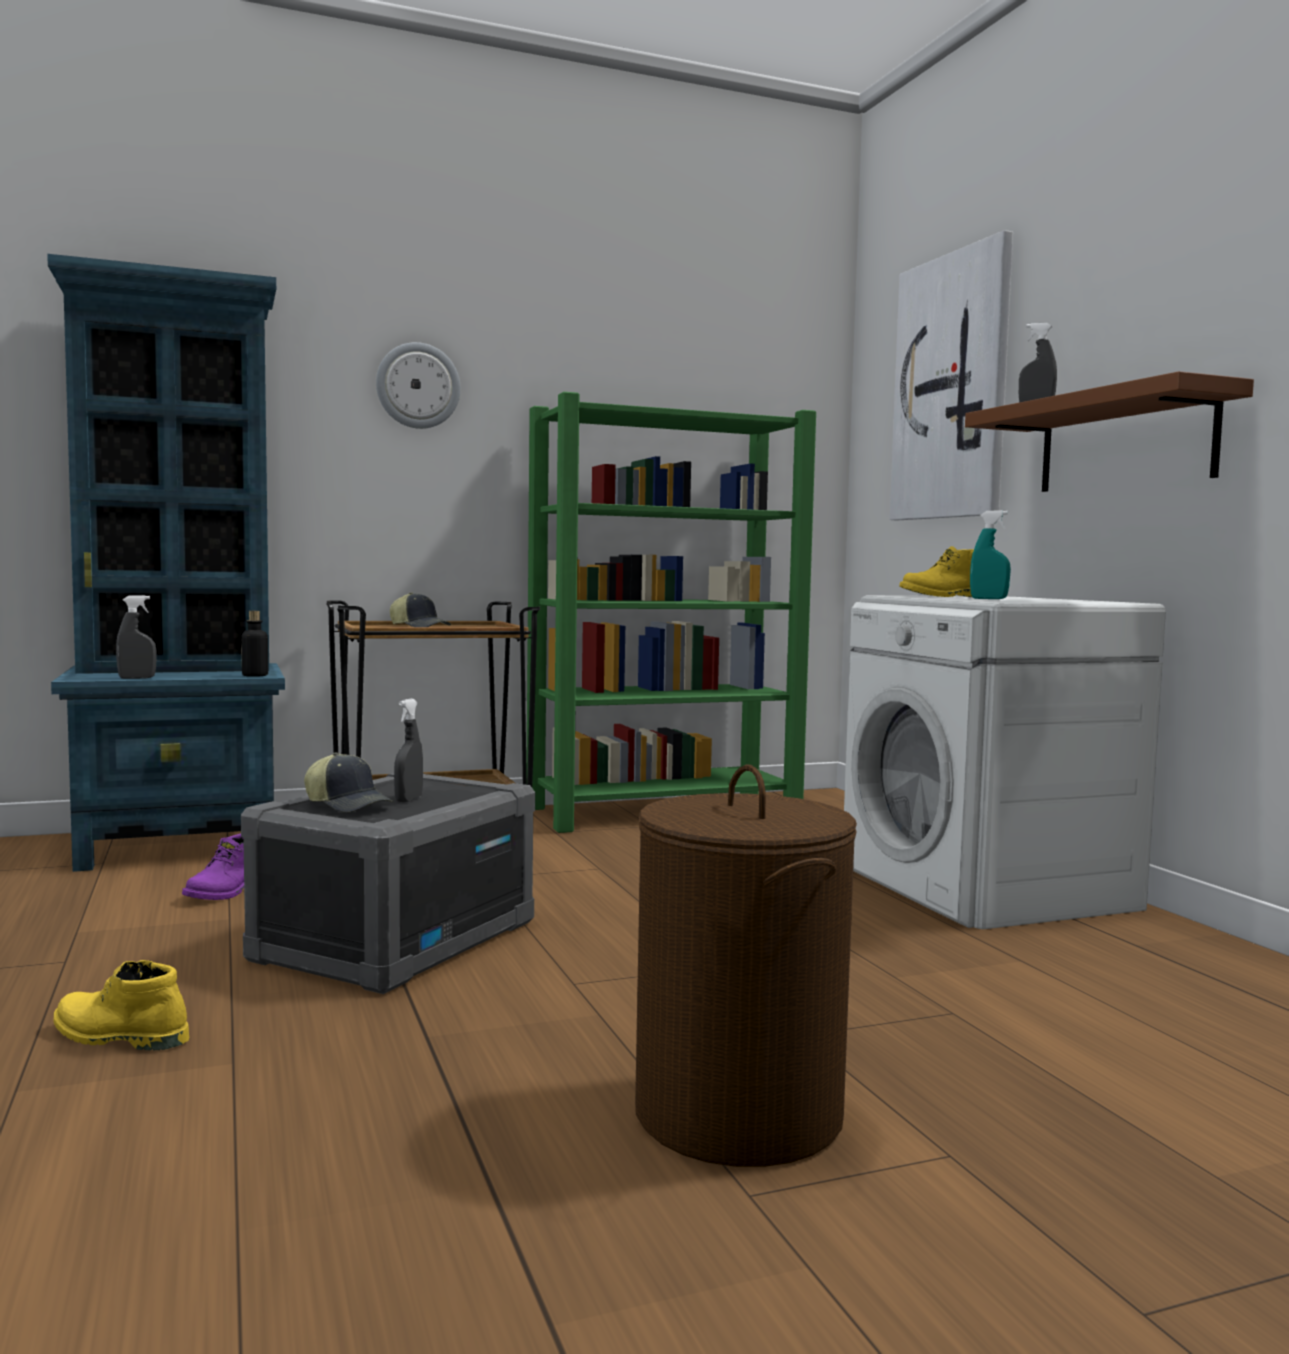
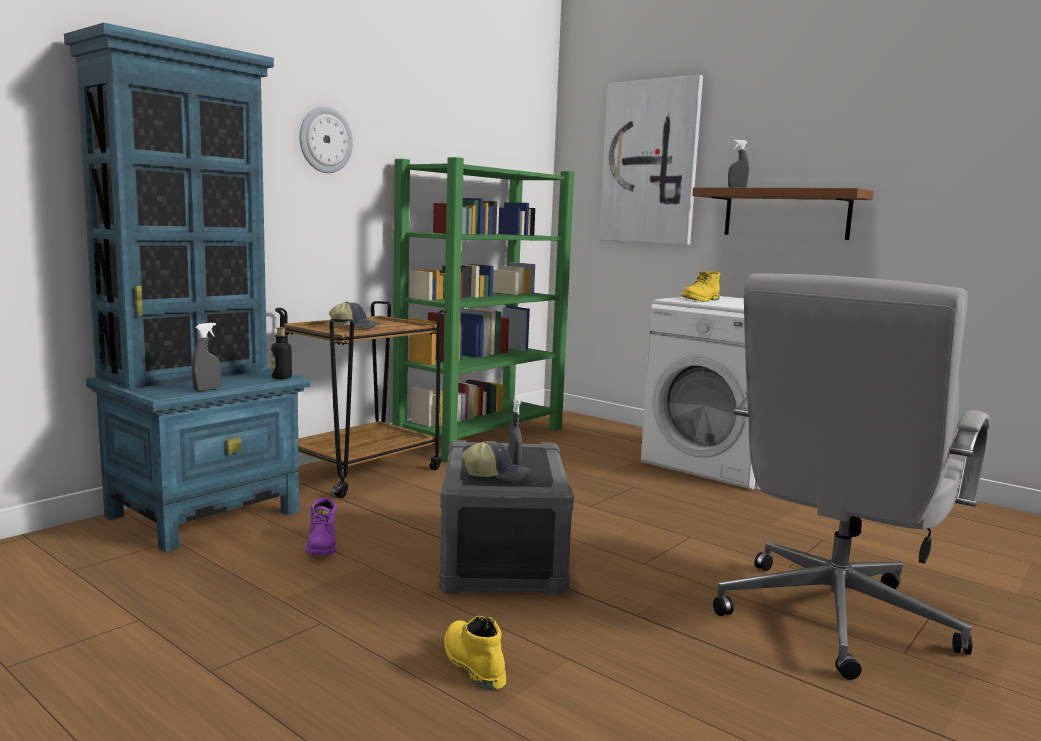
camera: 30 degrees left, 5 degrees up
yellow boot [54,960,190,1050] -> yellow boot turned 75 degrees clockwise [444,616,506,690]
brown laundry basket [635,764,857,1167] -> grey office chair [713,273,990,680]
turquoise spray bottle [970,510,1011,599] -> none

